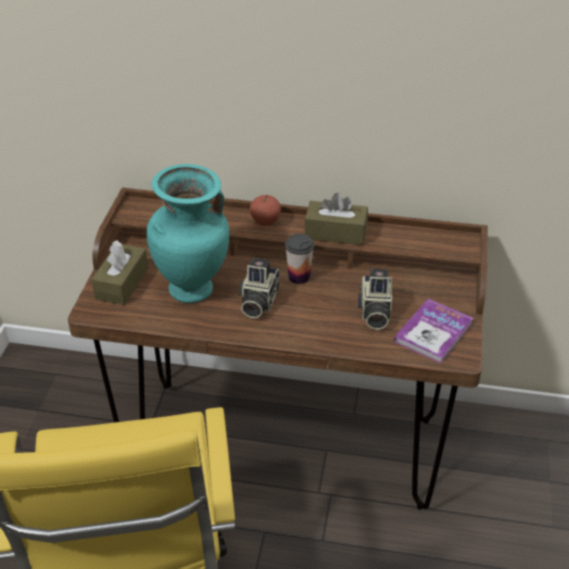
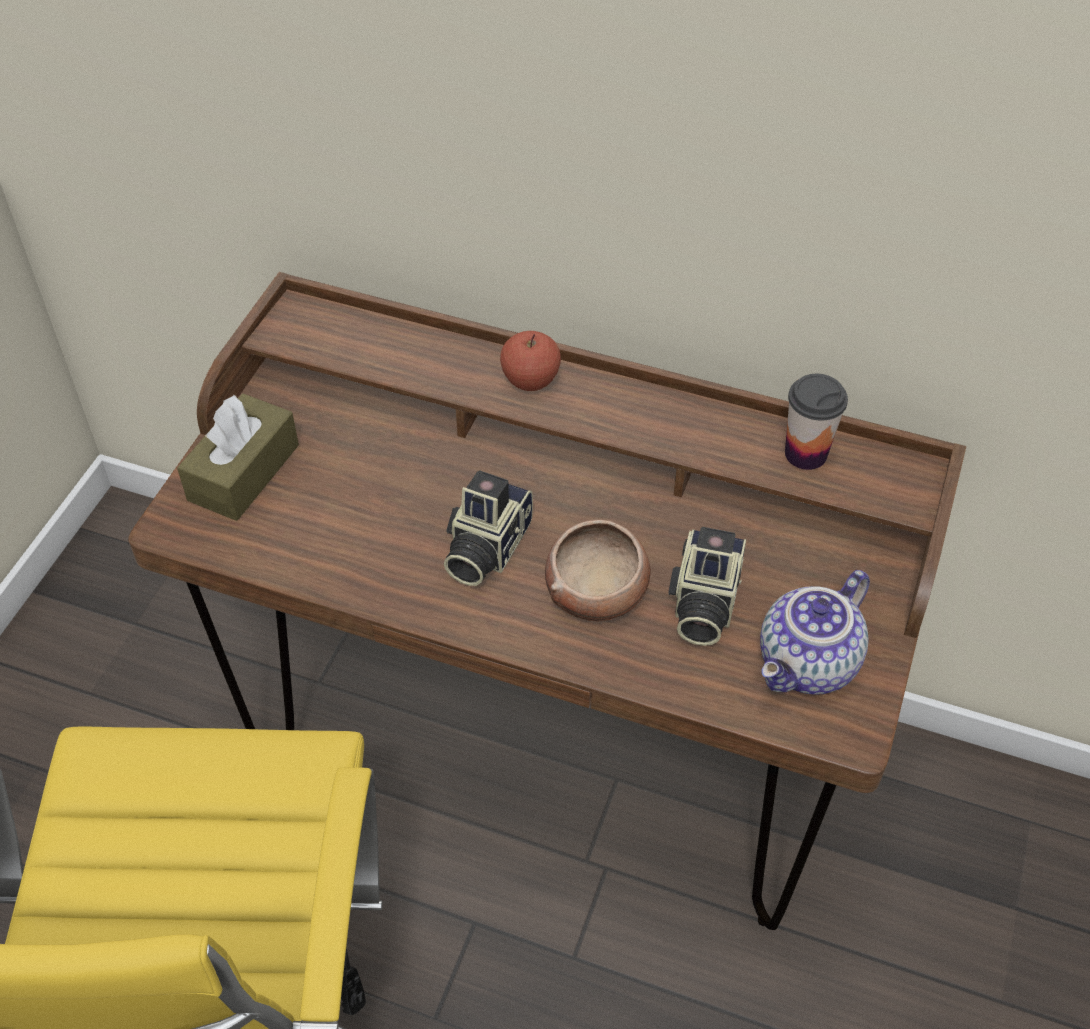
camera: 10 degrees right, 10 degrees up
turquoise vase [147,164,229,303] -> none
cup [285,234,314,284] -> cup moved to [785,374,848,470]
brown tissue box [305,193,368,245] -> none
book [394,299,473,364] -> teapot [760,570,870,695]
none -> bowl [545,520,651,621]

